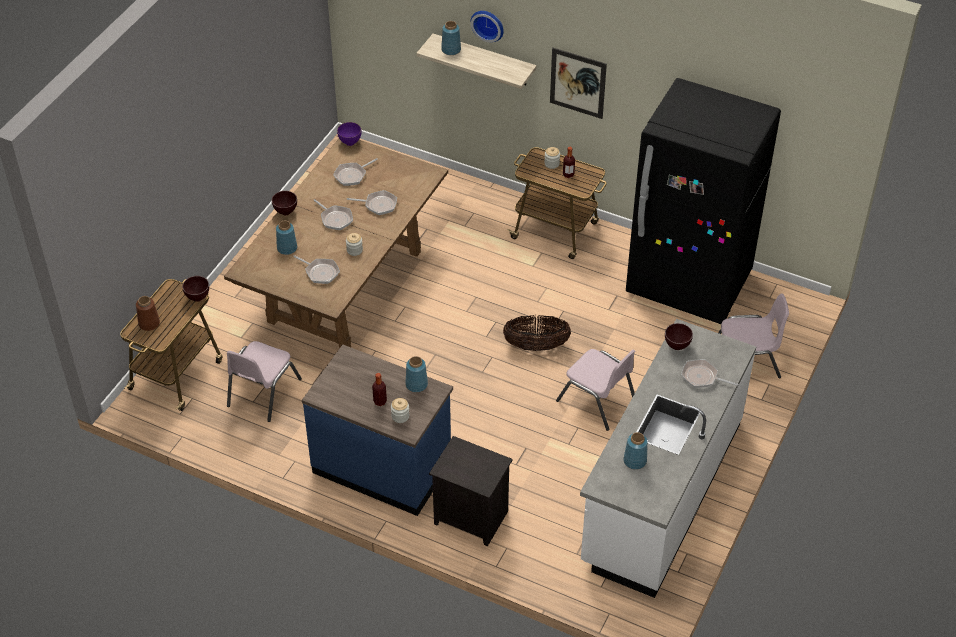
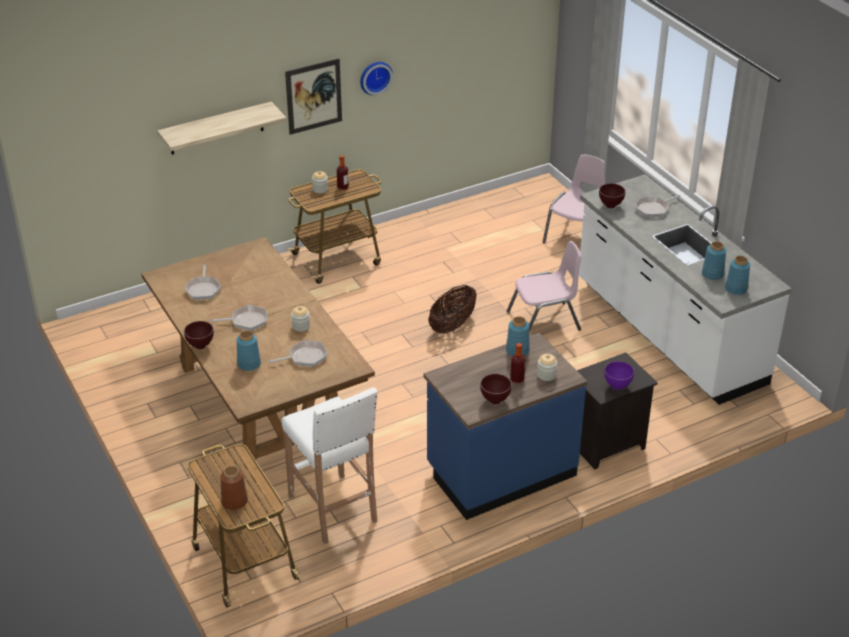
camera: 55 degrees left, 10 degrees down
brown bowl [182,276,209,302] -> brown bowl moved to [480,374,512,404]
pink chair [227,341,302,422] -> white stool [282,387,378,544]
purple bowl [337,122,361,146] -> purple bowl moved to [604,361,635,390]
frying pan [347,190,397,215] -> none
blue vase [441,21,461,55] -> blue vase moved to [725,256,750,295]
wall clock [471,11,504,42] -> wall clock moved to [360,62,393,95]
black fridge [626,78,781,324] -> none

